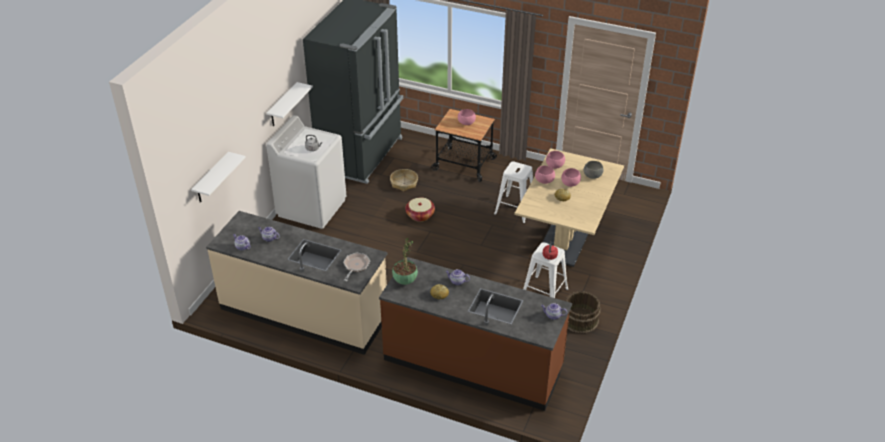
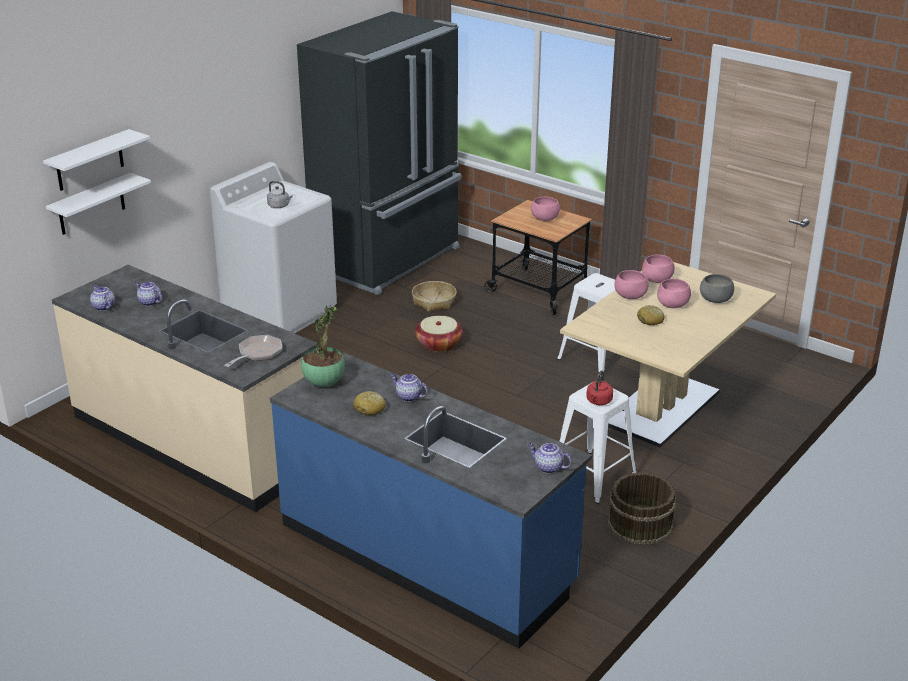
camera: 15 degrees right, 10 degrees down
white shelf [267,82,313,126] -> white shelf moved to [43,129,150,191]
brown counter [379,257,572,411] -> blue counter [270,353,592,649]

